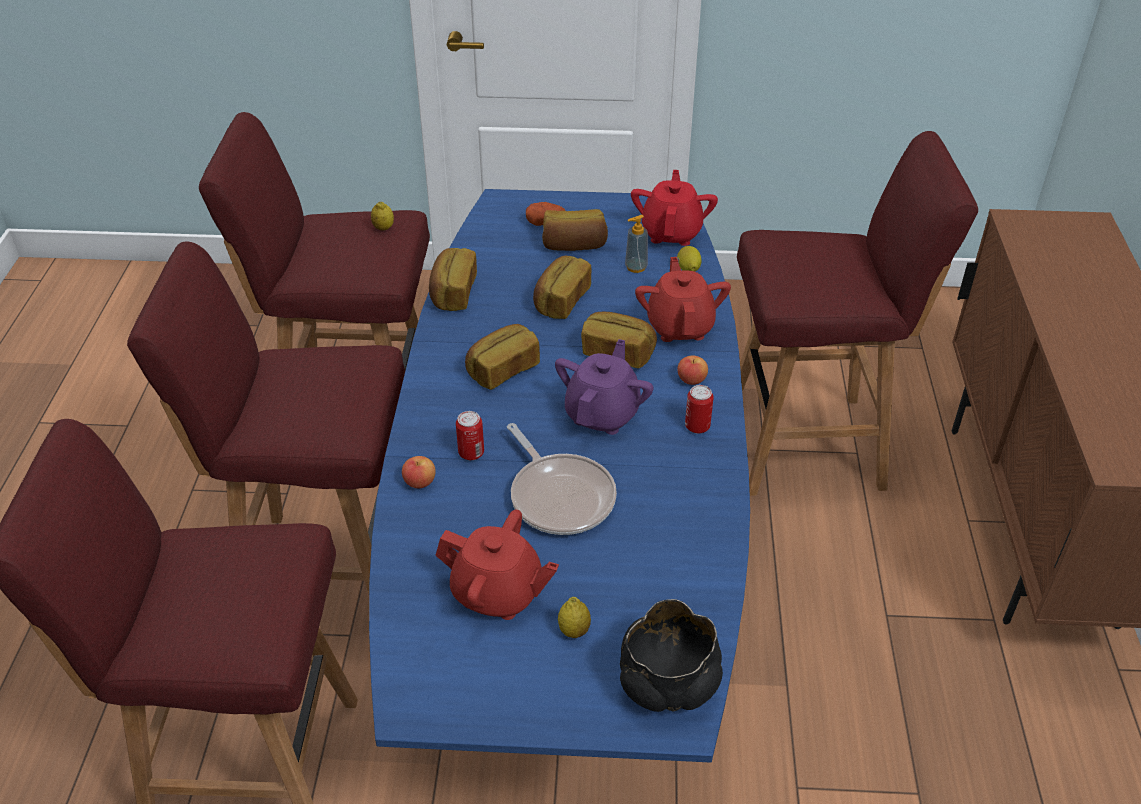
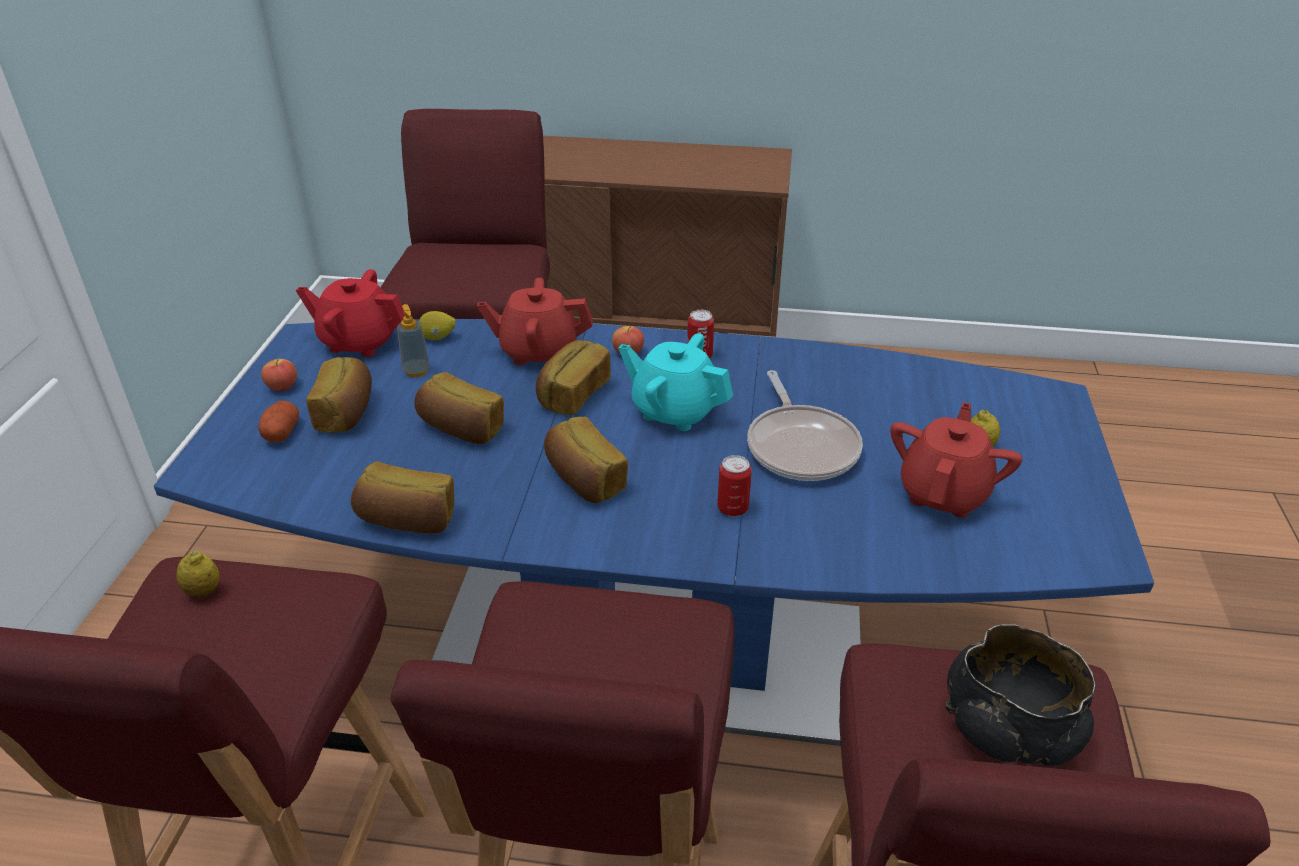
camera: 85 degrees left, 5 degrees down
apple [402,456,436,488] -> apple moved to [261,359,297,391]
frying pan [507,423,617,535] -> frying pan turned 105 degrees clockwise [747,370,863,481]
purple teapot [555,339,653,435] -> turquoise teapot [619,333,733,431]
black bowl [620,599,723,712] -> black bowl moved to [946,624,1095,766]

